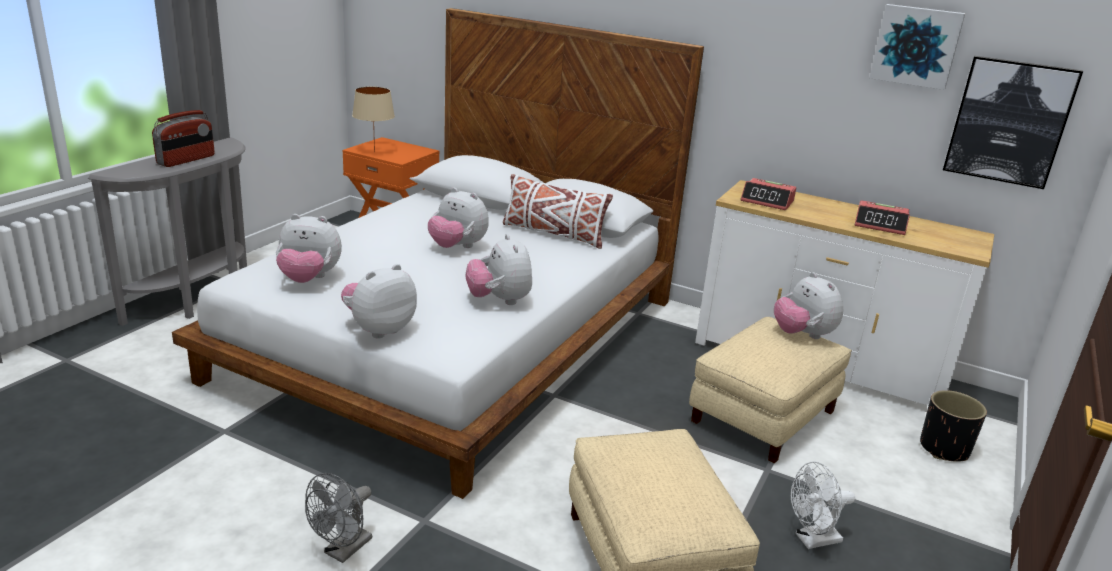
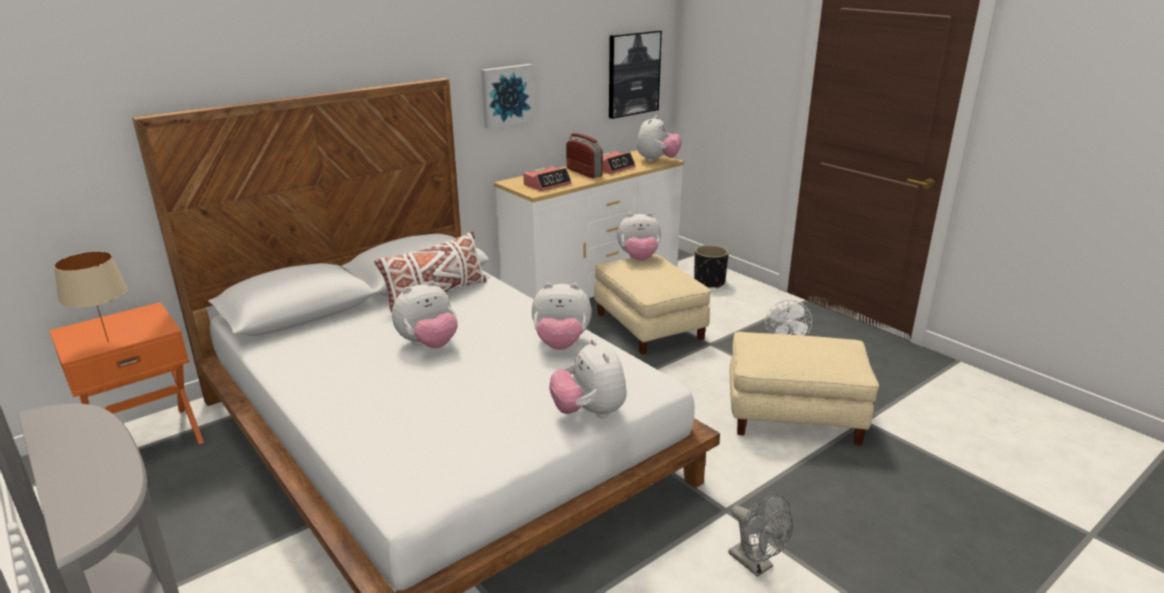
camera: 65 degrees left, 0 degrees up
radio [152,110,215,167] -> radio moved to [566,133,603,178]
plush toy [276,214,342,283] -> plush toy moved to [637,115,682,162]
picture [870,4,965,90] -> picture moved to [481,64,534,129]

